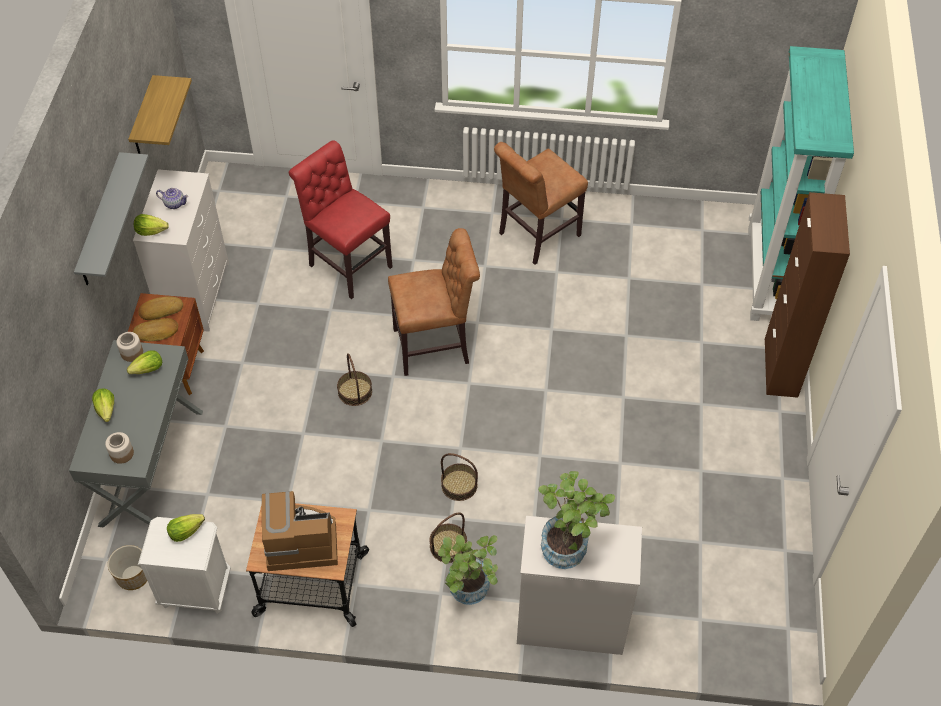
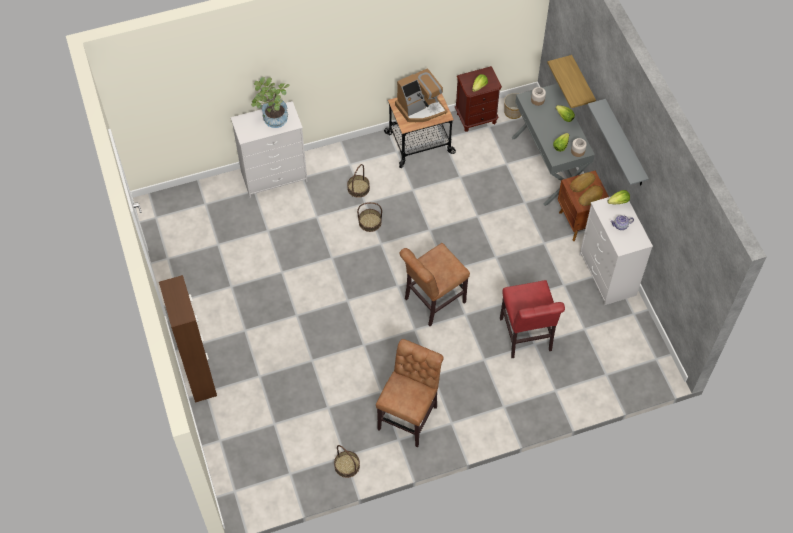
camera: 155 degrees right, 5 degrees up
shelf [128,75,192,154] -> shelf moved to [547,55,596,108]
white nightstand [138,517,231,614] -> brown nightstand [455,66,502,132]
red chair [289,140,393,299] -> red chair turned 60 degrees clockwise [500,280,565,358]
basket [337,353,372,406] -> basket moved to [334,445,360,478]
potted plant [438,534,498,605] -> none
turquoise bookcase [748,46,854,321] -> none

